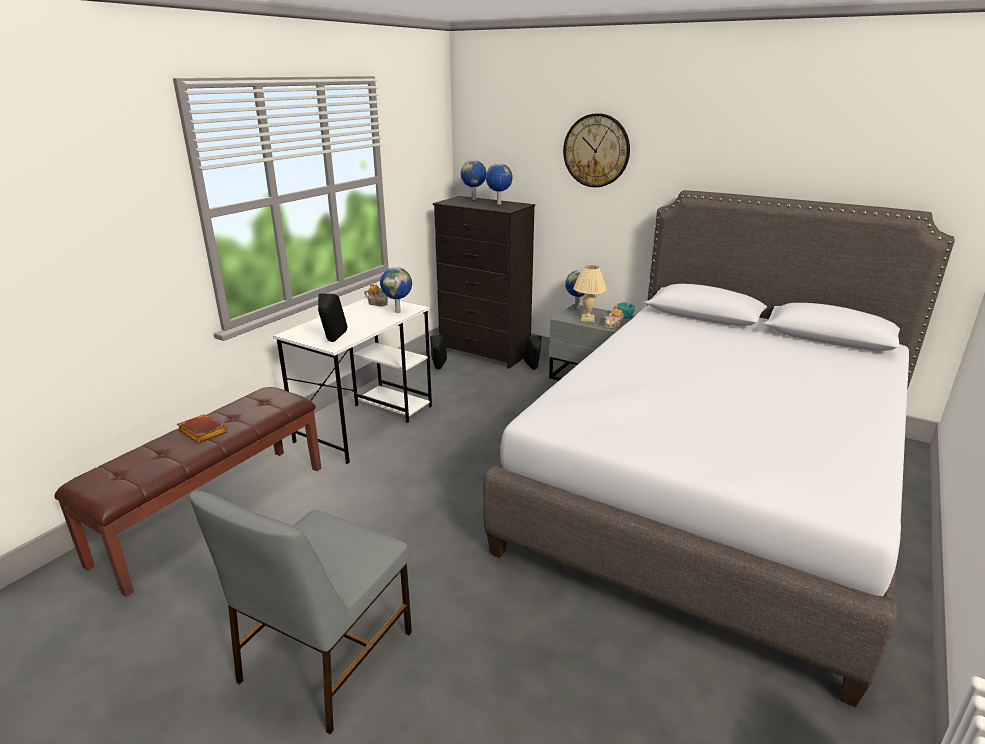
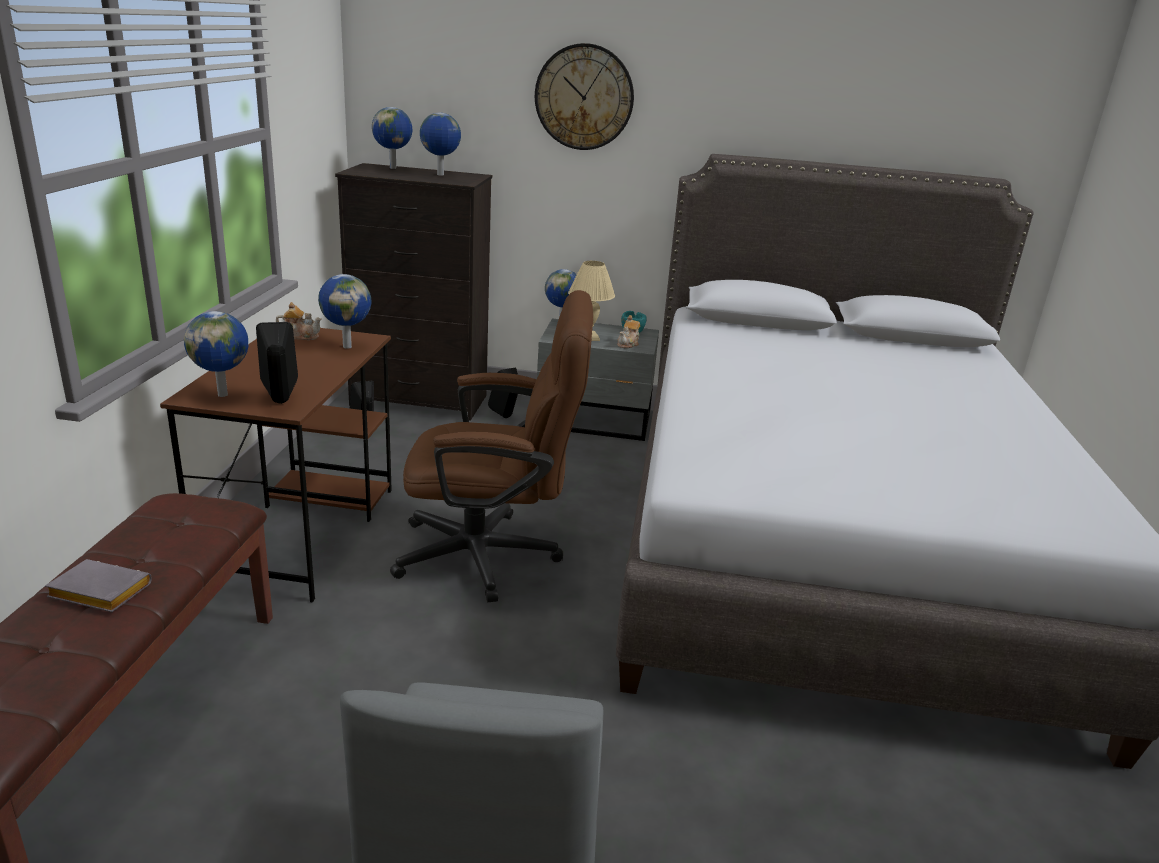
camera: 25 degrees left, 0 degrees up
brown book [176,414,228,443] -> grey book [45,559,152,612]
white desk [273,298,432,464] -> brown desk [160,328,392,603]
none -> globe [184,311,248,397]
none -> brown office chair [390,290,593,602]

